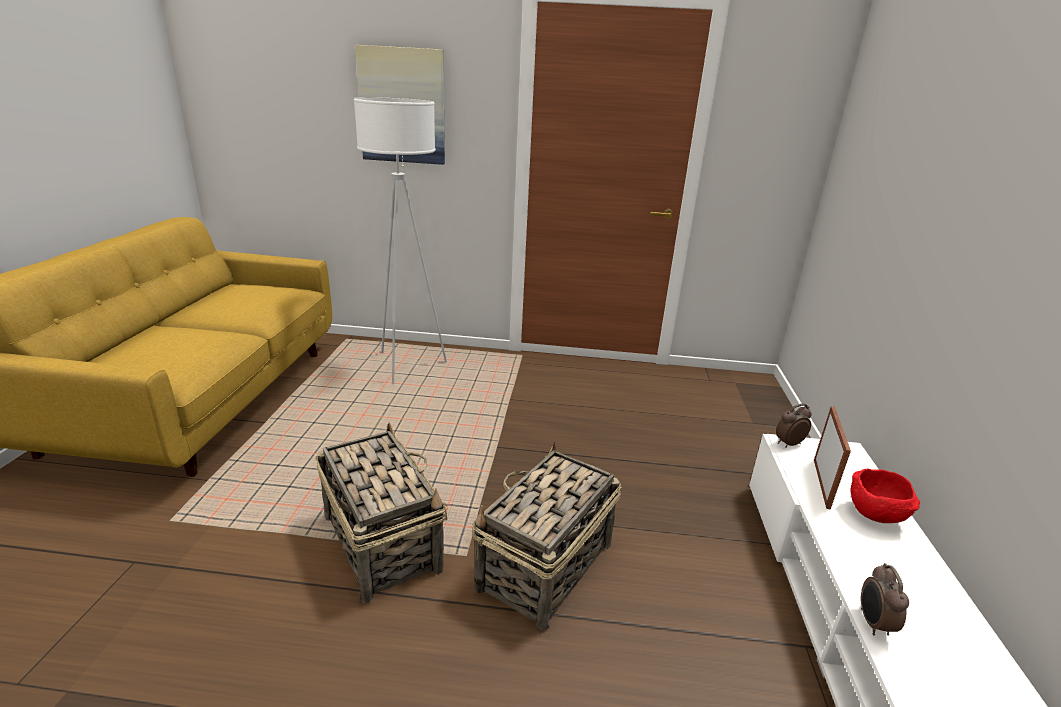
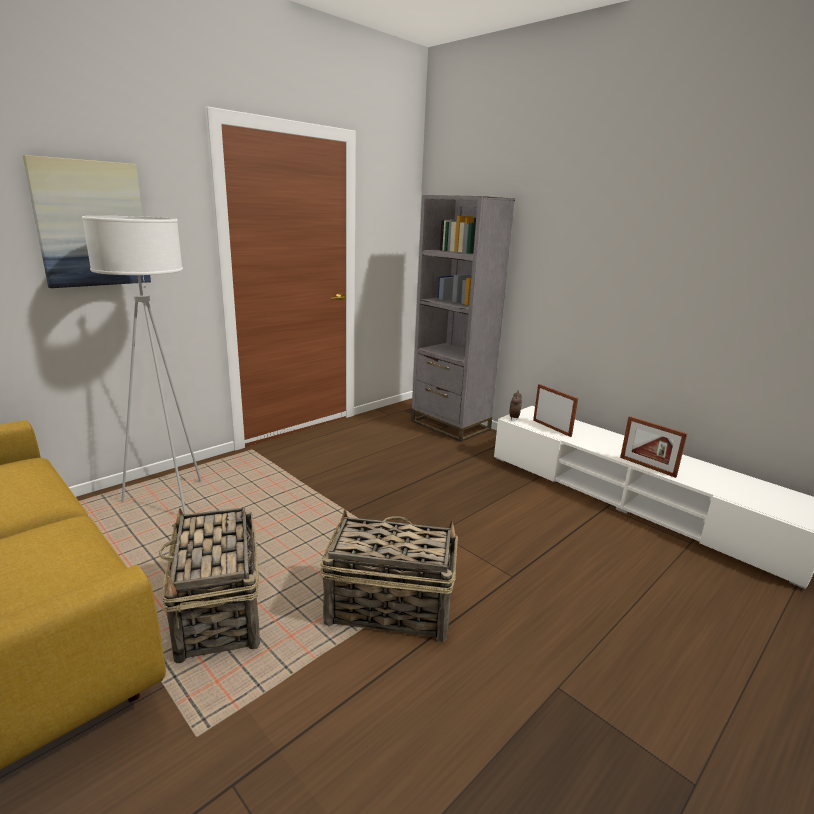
camera: 50 degrees left, 5 degrees down
basket [472,442,622,631] -> basket moved to [159,507,260,663]
red bowl [850,469,920,523] -> none
alarm clock [861,563,909,636] -> picture frame [620,416,687,478]
none -> grey bookcase [411,195,515,442]

